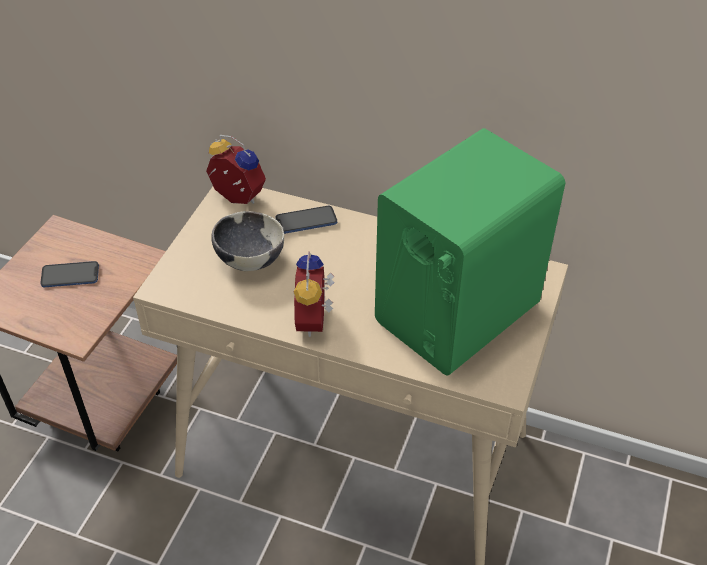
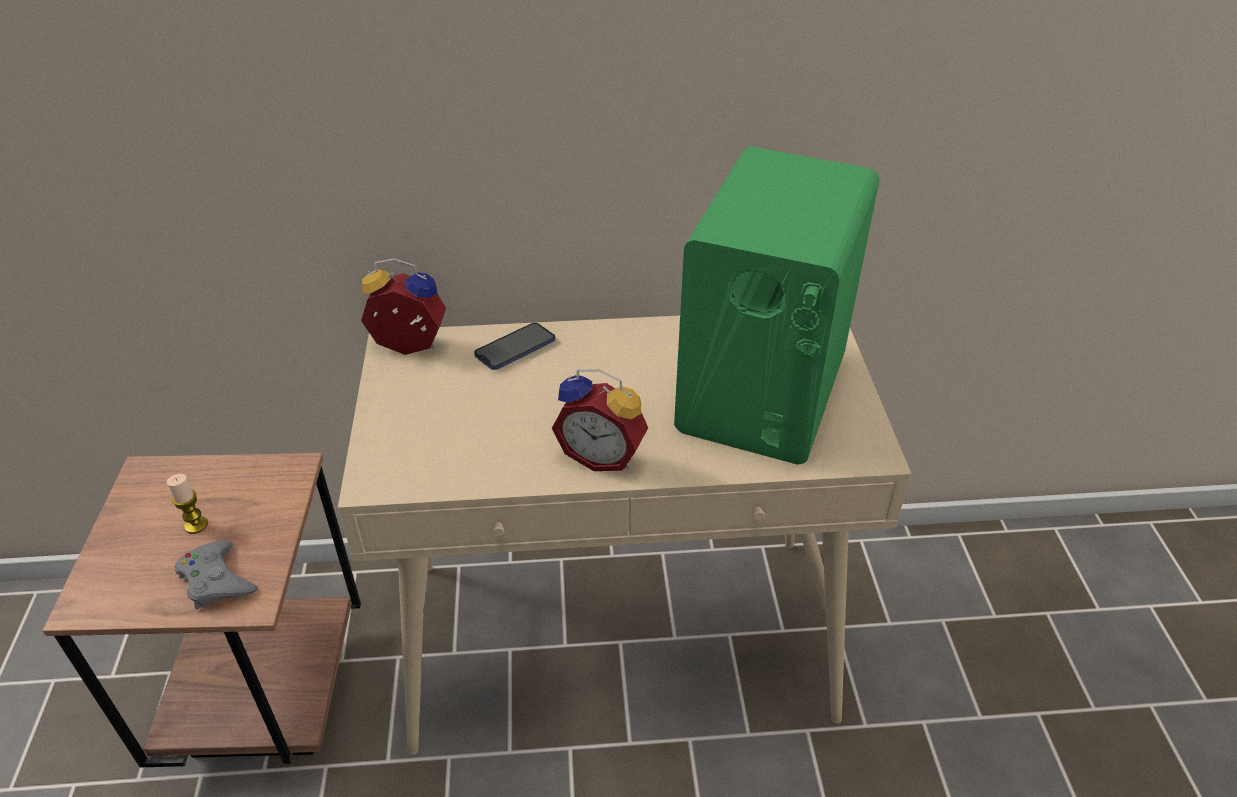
camera: 25 degrees left, 5 degrees down
phone [40,261,99,287] -> candle [167,474,208,534]
bowl [211,211,284,271] -> none
alarm clock [293,251,335,337] -> alarm clock turned 45 degrees counterclockwise [552,369,648,471]
none -> grey game controller [175,541,258,610]

